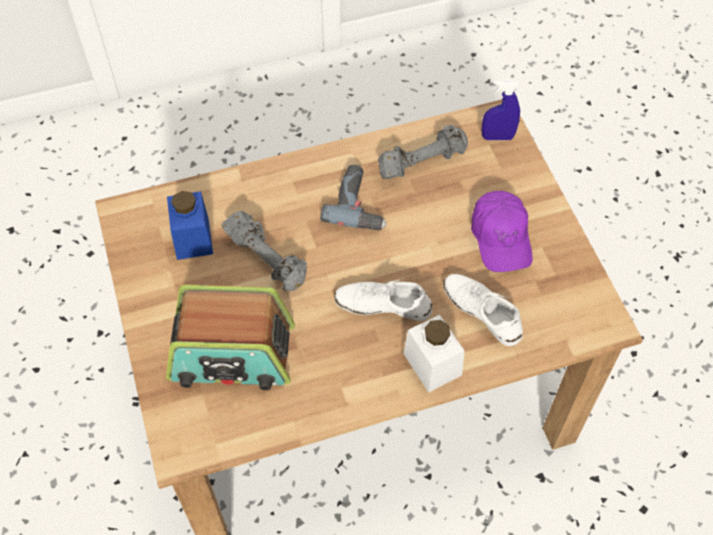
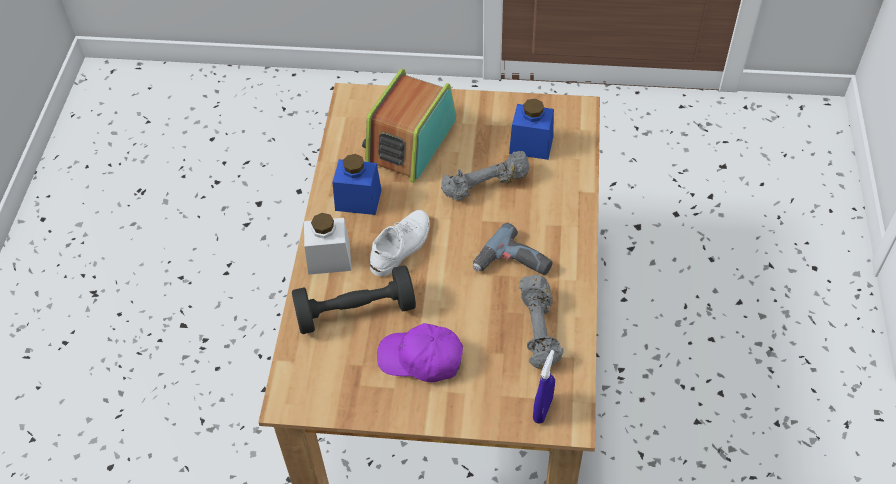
camera: 115 degrees right, 5 degrees down
white shoe [443,274,523,346] -> black dumbbell [292,265,416,334]
none -> blue jar [332,154,382,215]

